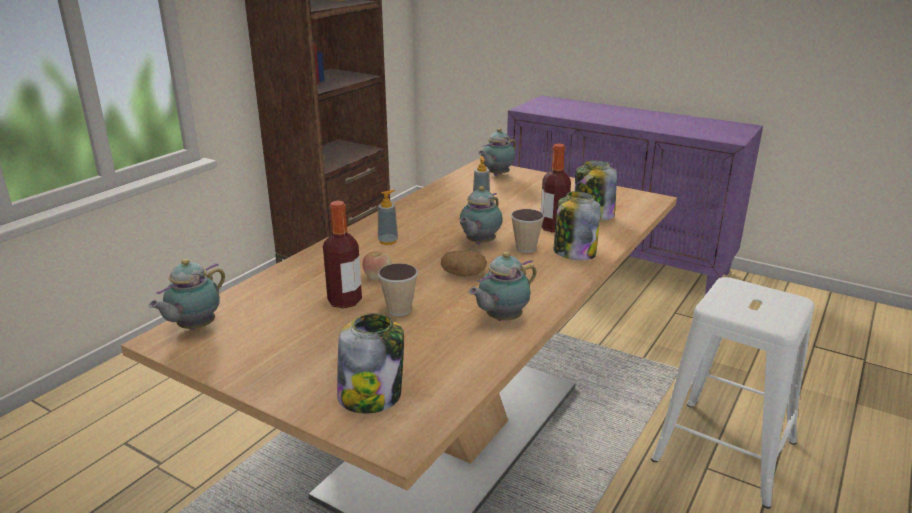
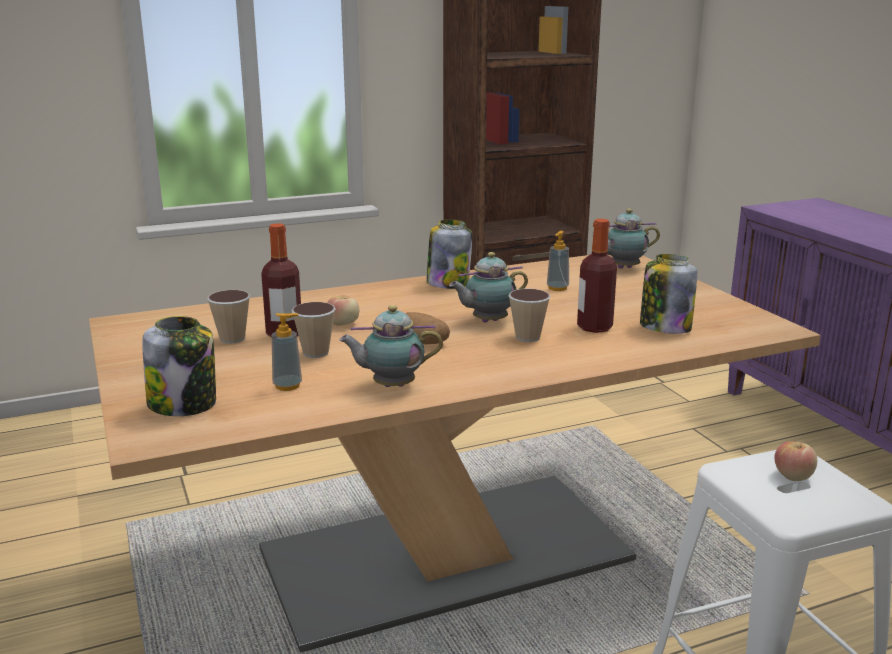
camera: 35 degrees right, 5 degrees down
teapot [149,259,225,330] -> none
soap dispenser [378,189,398,245] -> soap dispenser moved to [271,313,302,391]
jar [554,191,601,260] -> jar moved to [426,219,472,289]
none -> cup [207,290,250,344]
none -> apple [774,441,817,481]

